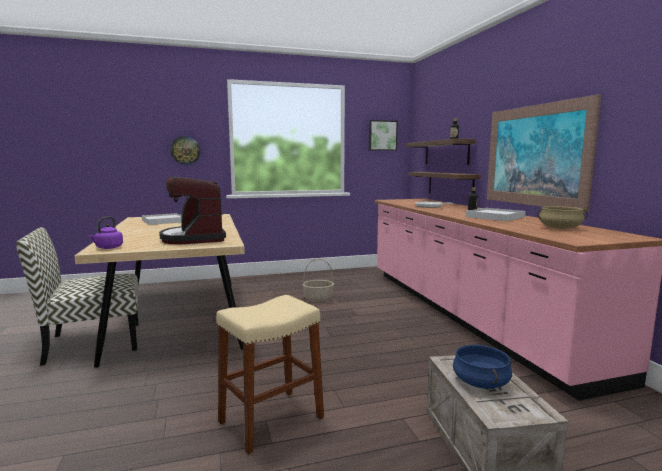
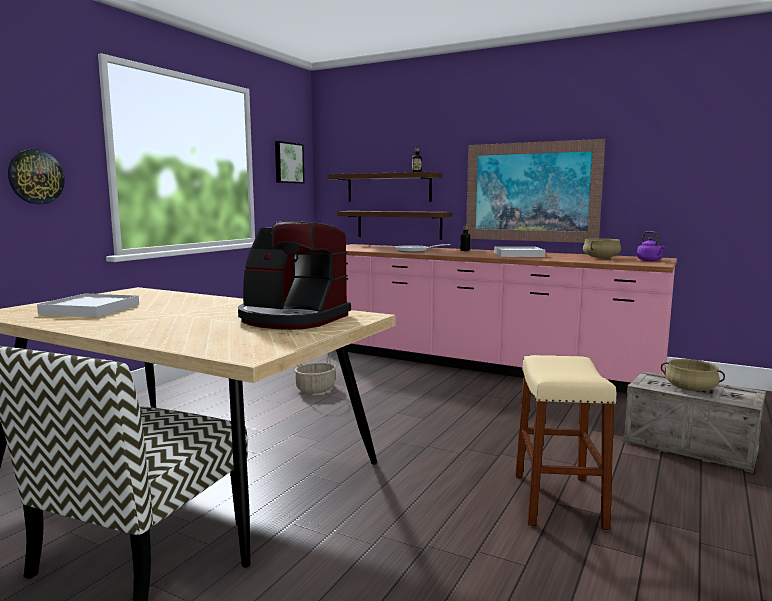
camera: 45 degrees left, 0 degrees up
purple kettle [88,217,123,249] -> purple kettle moved to [637,231,665,261]
blue cooking pot [453,345,512,389] -> beige cooking pot [661,359,725,391]

